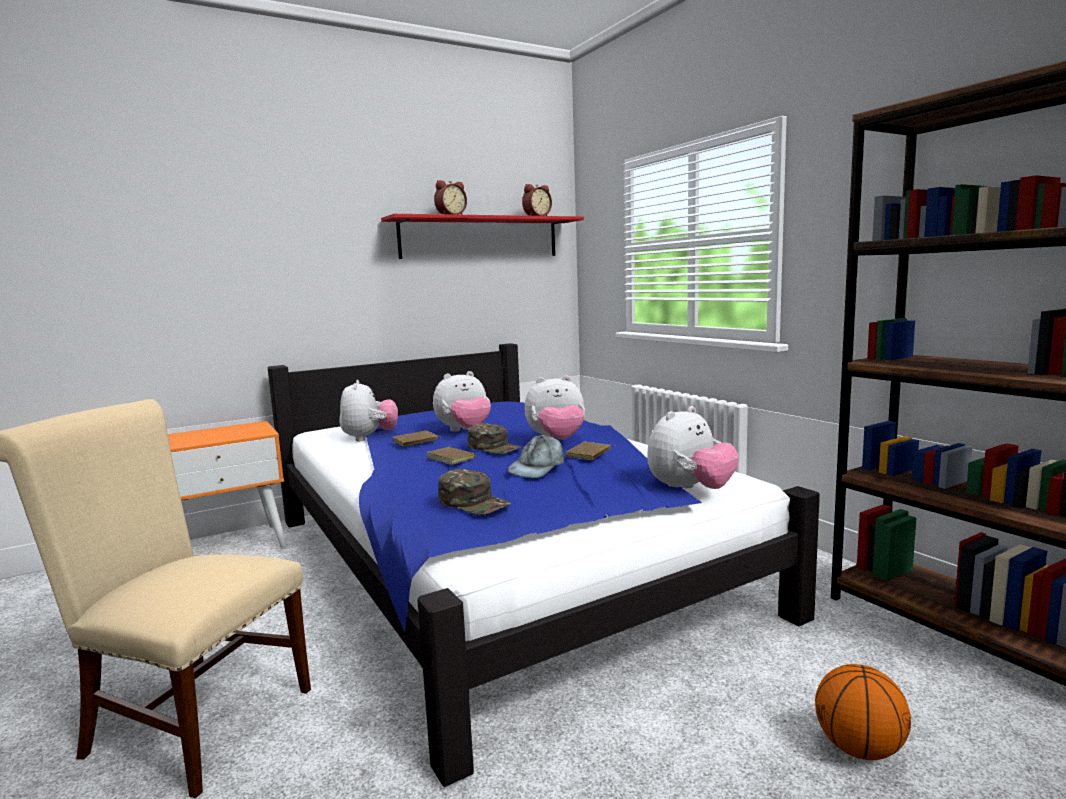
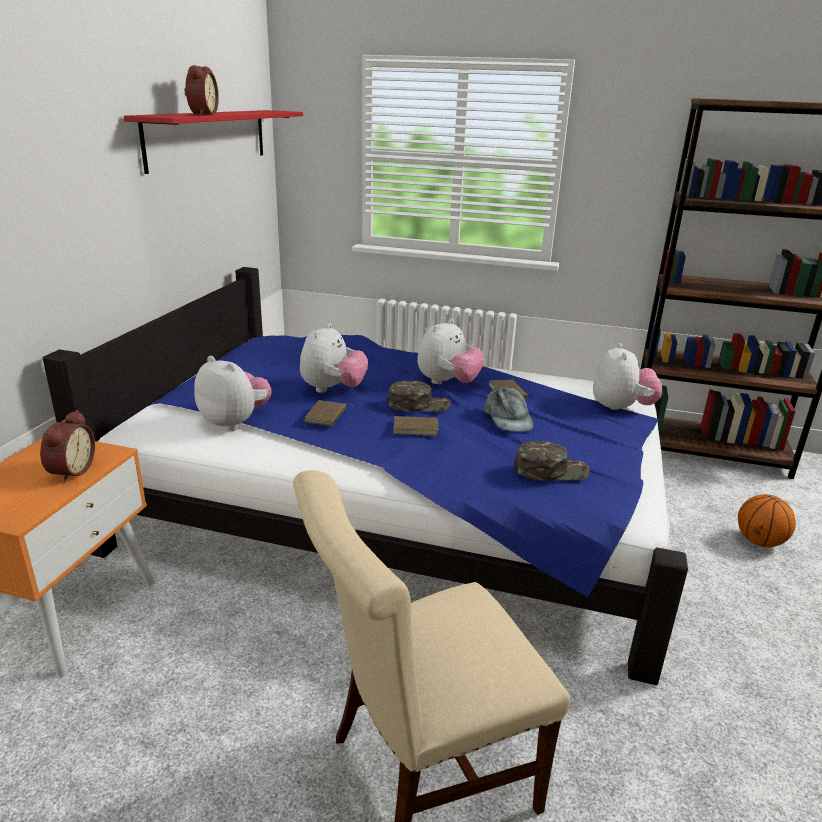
camera: 45 degrees left, 15 degrees up
alarm clock [522,184,552,216] -> alarm clock moved to [40,410,95,483]

